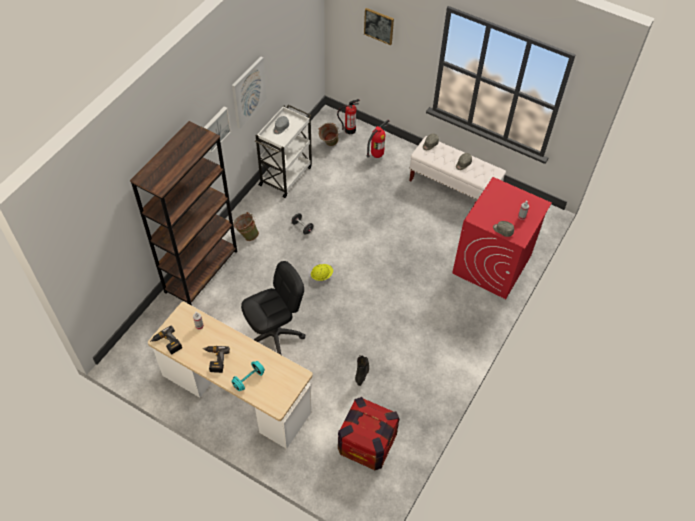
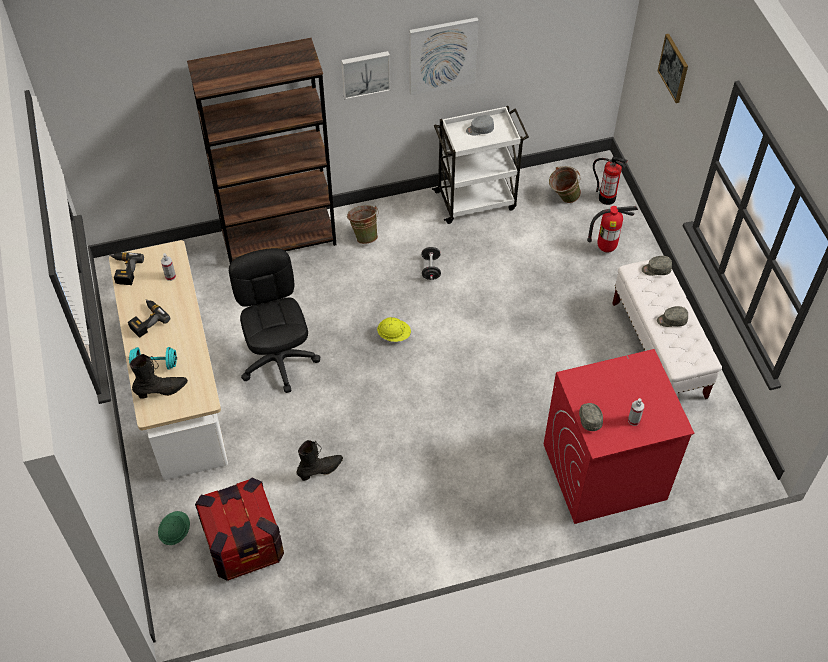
camera: 45 degrees right, 0 degrees up
black office chair [241,261,305,355] -> black office chair turned 120 degrees counterclockwise [229,248,320,393]
none -> black boot [130,354,188,399]
none -> green hard hat [158,511,190,545]

